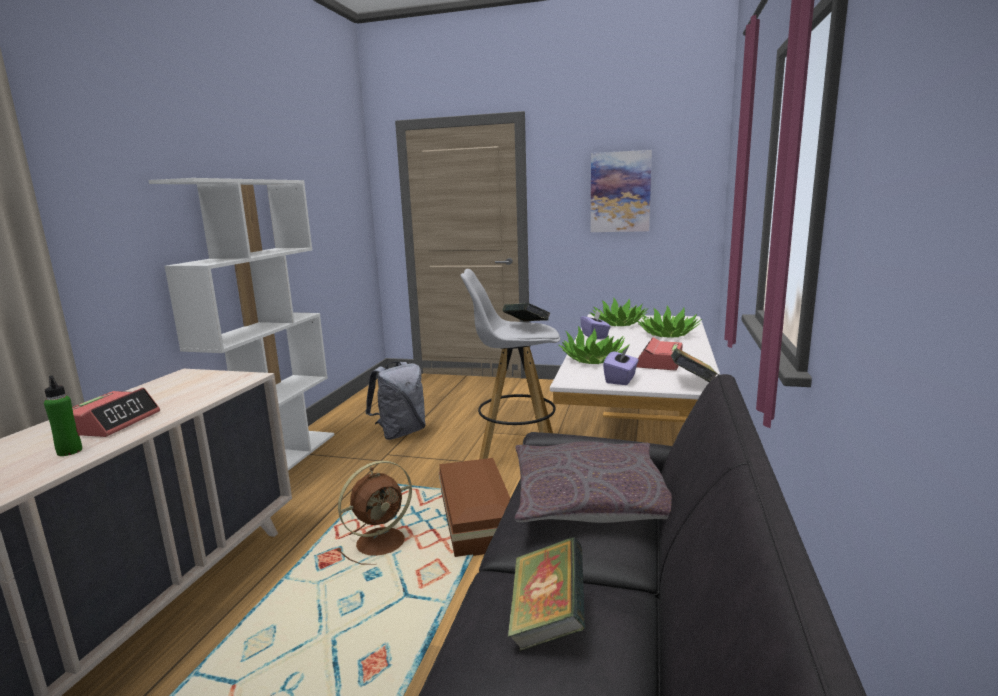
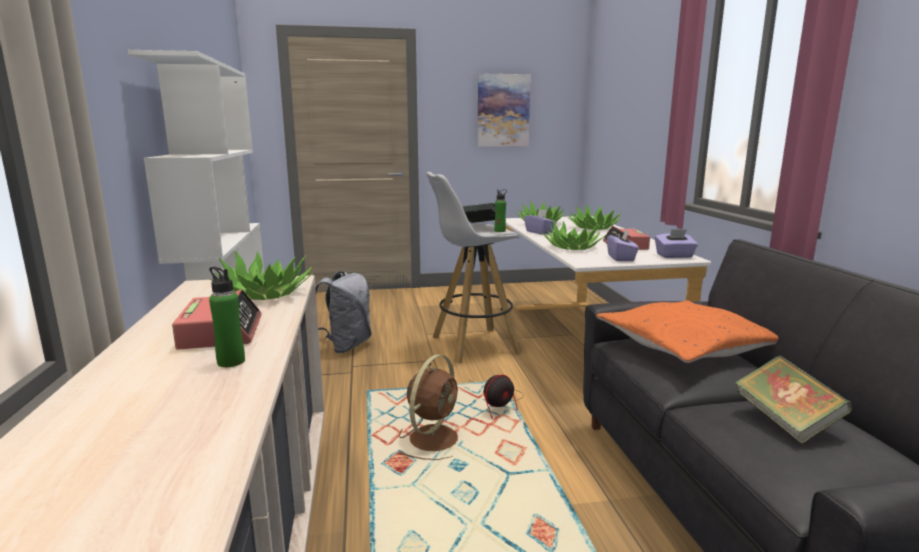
camera: 25 degrees left, 0 degrees up
brown storage box [439,458,511,557] -> fan [468,375,524,420]
grey pillow [515,441,672,523] -> orange pillow [596,301,778,363]
book [671,348,717,382] -> purple tissue box [655,229,698,258]
none -> potted plant [210,251,313,300]
none -> green bottle [494,189,507,232]

